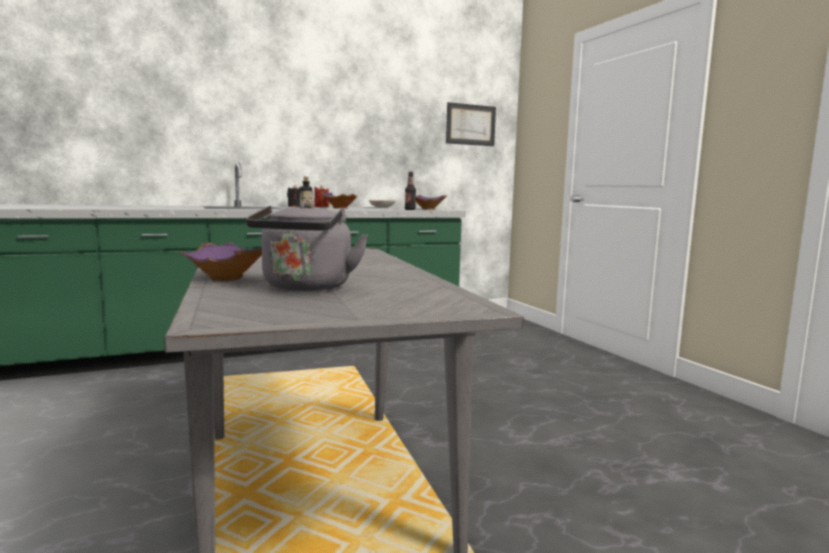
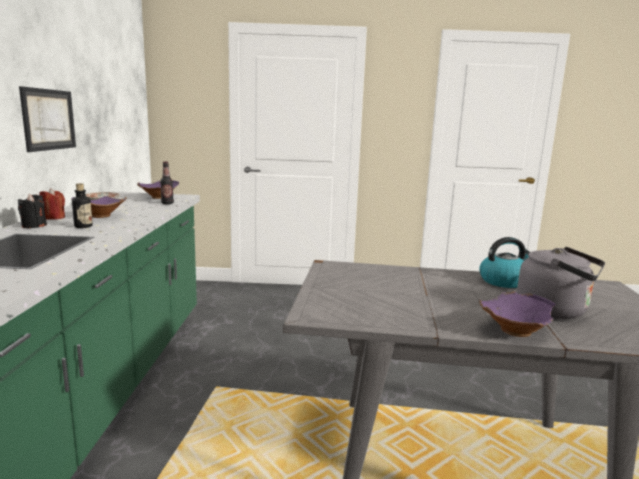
camera: 65 degrees left, 5 degrees up
picture [446,102,496,146] -> picture moved to [19,86,76,152]
none -> kettle [479,237,530,288]

